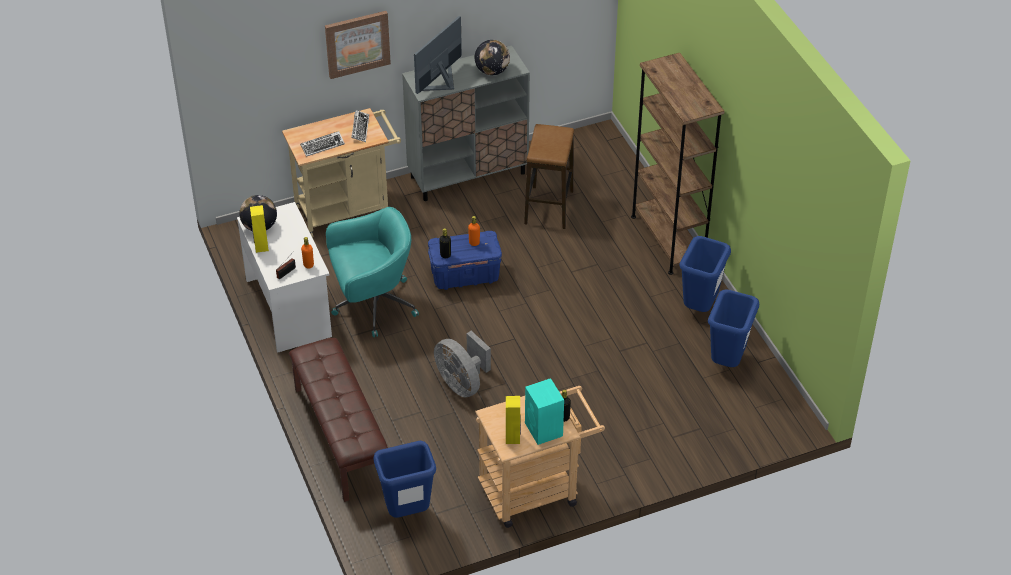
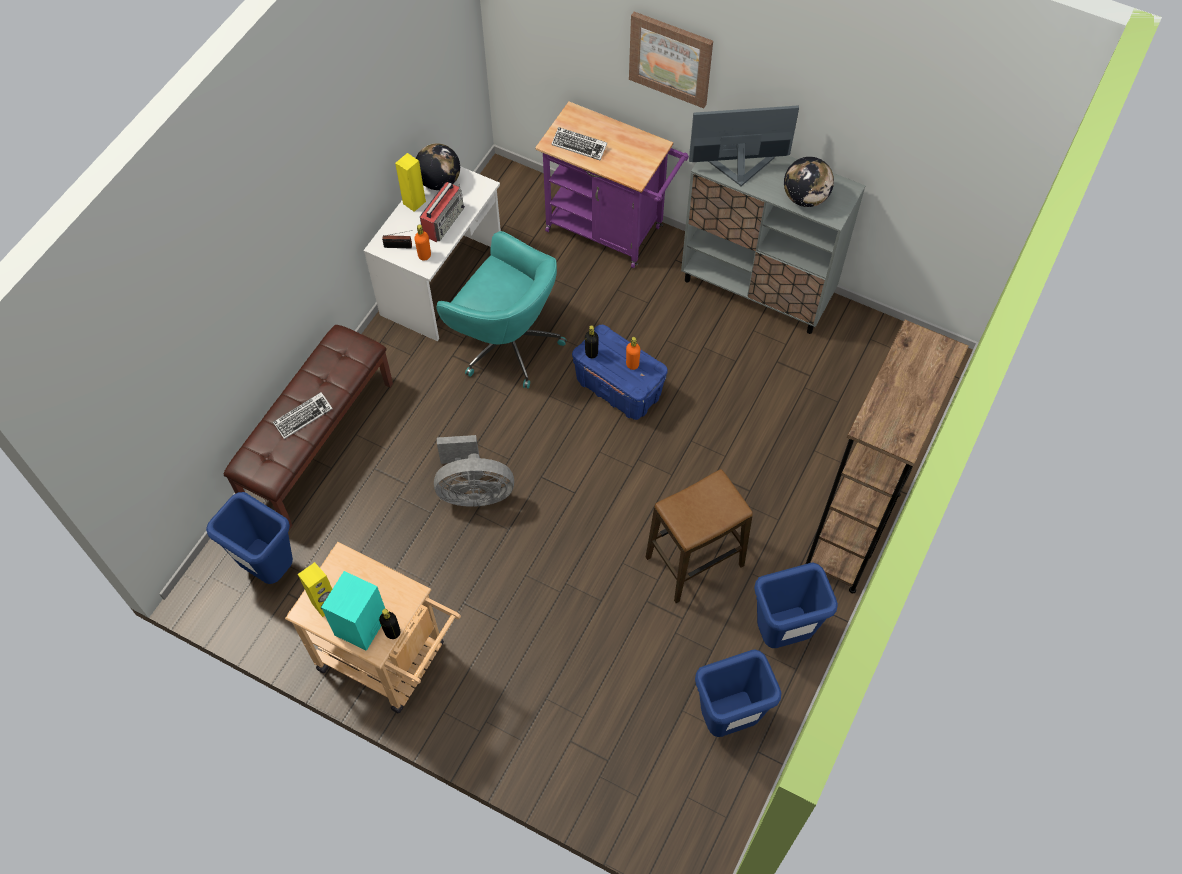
camera: 50 degrees right, 15 degrees up
beige cart [282,108,401,238] -> purple cart [535,102,689,268]
keyboard [351,110,369,142] -> keyboard moved to [273,392,333,439]
grey fan [434,331,491,398] -> grey fan turned 105 degrees counterclockwise [434,435,514,507]
stool [524,124,574,229] -> stool moved to [646,469,753,603]
none -> radio [420,182,465,242]

